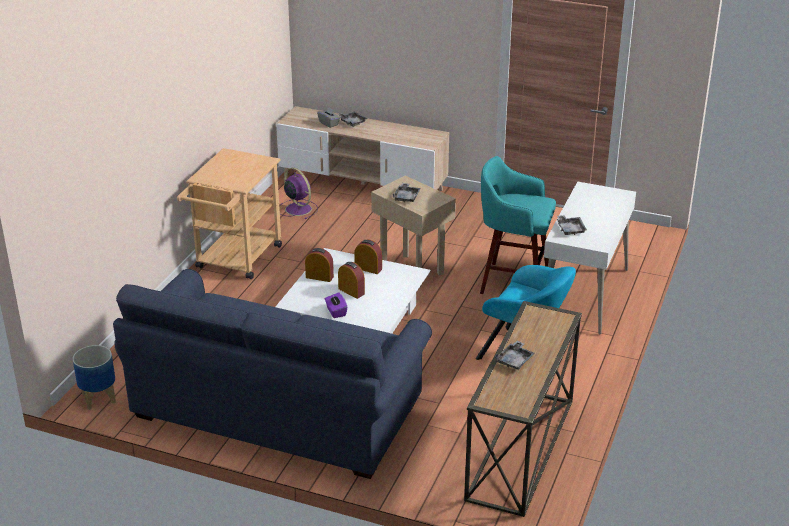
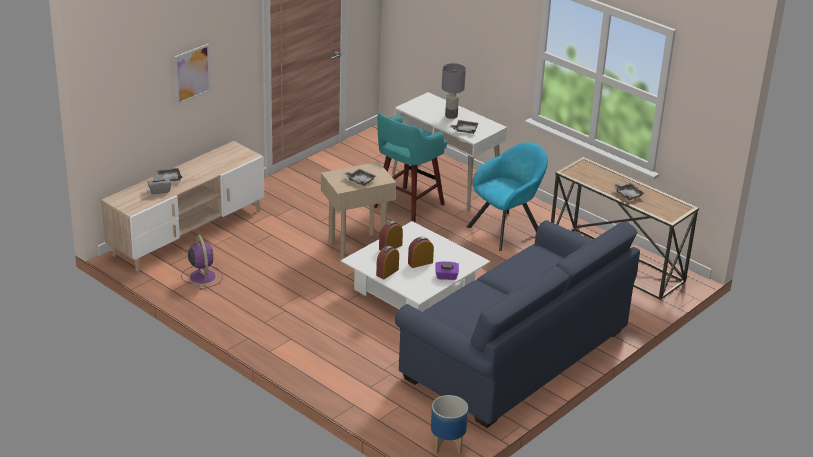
camera: 70 degrees left, 0 degrees up
beige cart [177,148,282,279] -> none
purple fan [279,168,318,219] -> purple fan turned 90 degrees clockwise [181,235,223,290]
none -> picture [174,44,211,105]
none -> grey table lamp [442,63,466,119]

